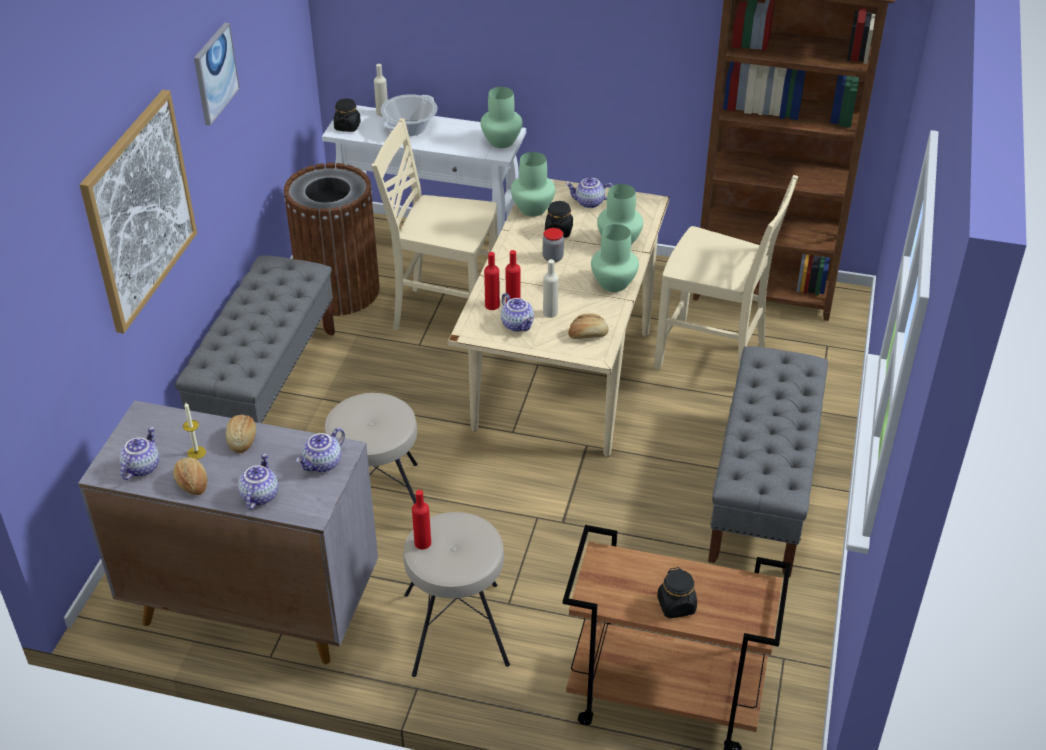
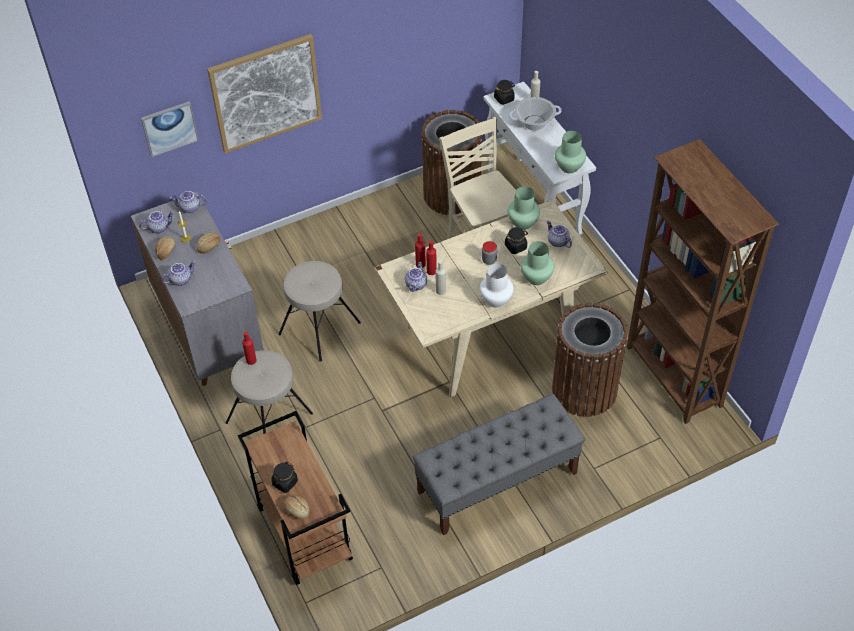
camera: 50 degrees right, 10 degrees up
grey bench [175,255,335,423] -> none
picture [194,23,240,125] -> picture moved to [141,101,199,157]
teapot [296,428,345,472] -> teapot moved to [169,191,207,213]
bread [568,313,608,339] -> bread moved to [283,495,310,520]
green vase [591,224,639,292] -> white vase [479,263,514,308]
beige chair [654,175,798,370] -> brown trash can [552,303,628,417]

